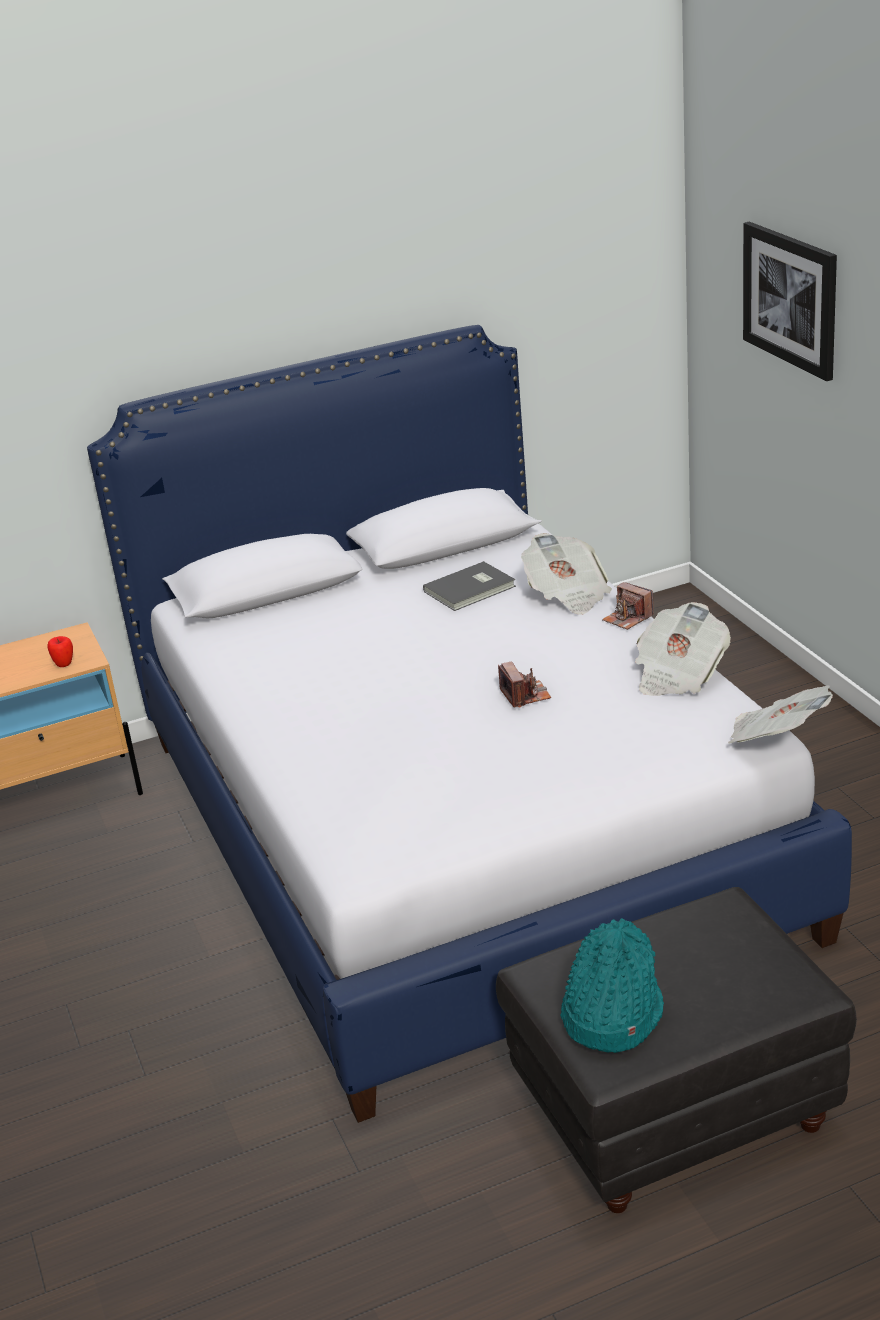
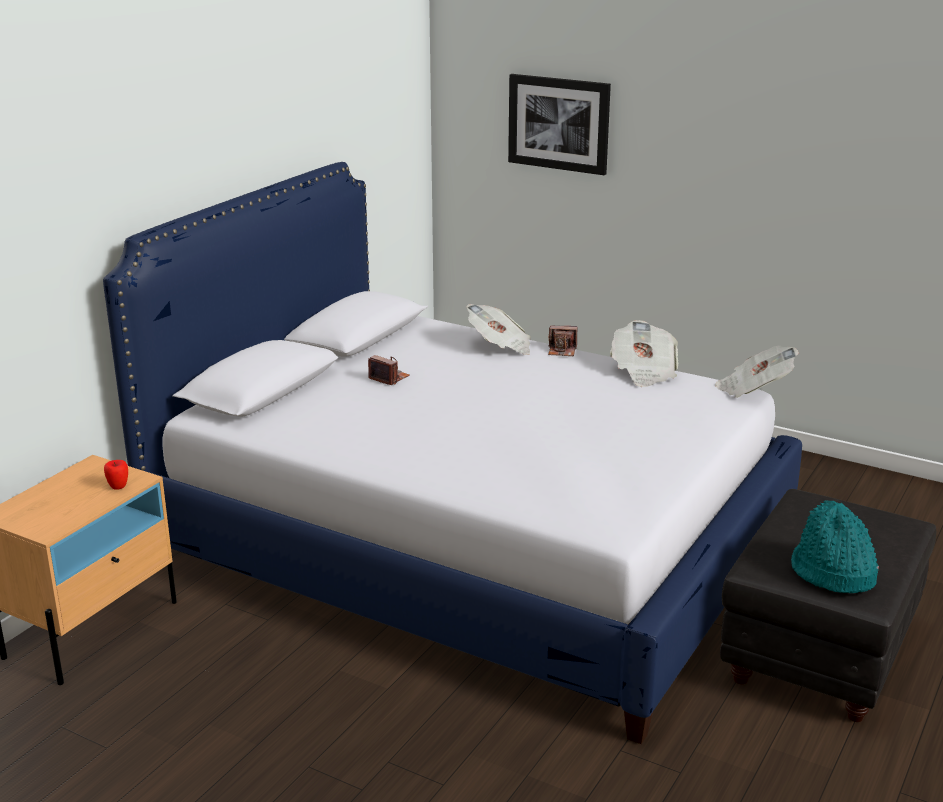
camera: 40 degrees left, 5 degrees down
grey book [423,561,516,611] -> none
camera [498,662,551,708] -> camera moved to [368,355,410,385]

